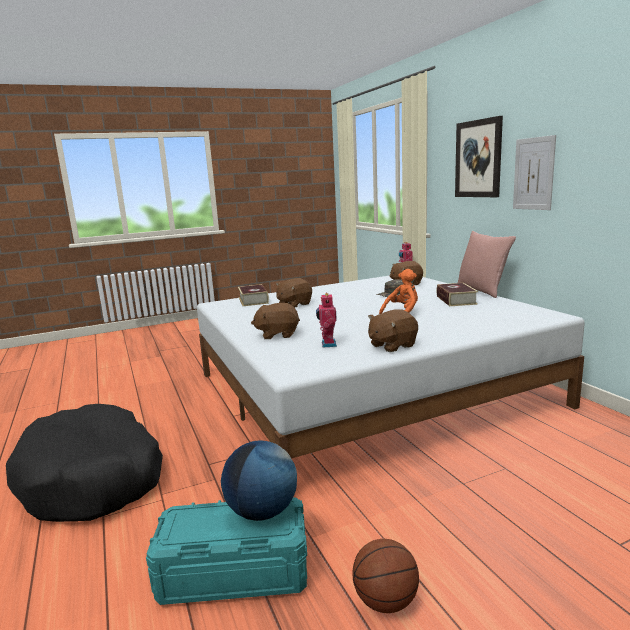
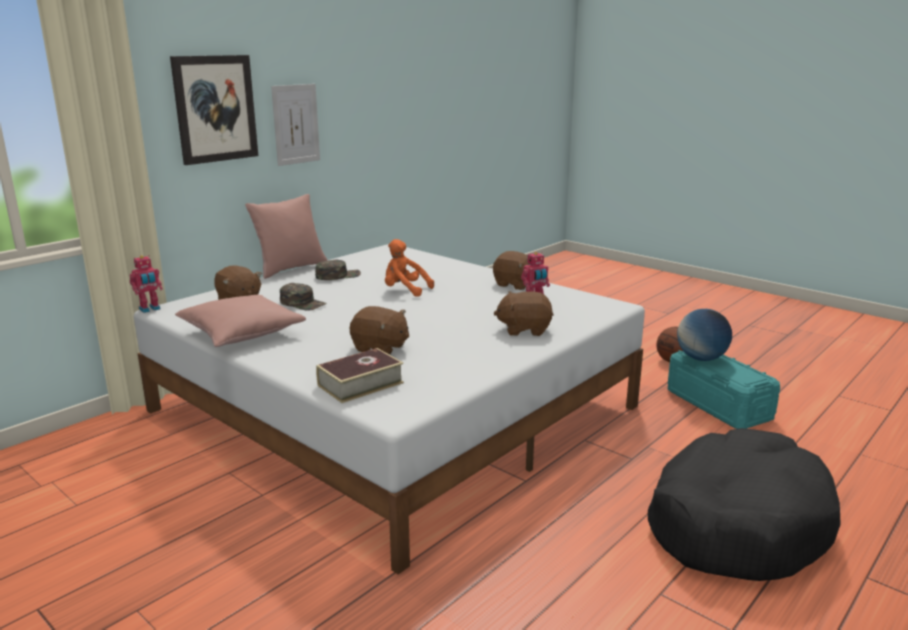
camera: 115 degrees left, 5 degrees up
brown plush toy [251,303,300,339] -> brown plush toy turned 120 degrees clockwise [494,291,553,336]
book [437,283,478,306] -> green cap [315,259,361,280]
none -> pink pillow [175,295,306,347]

